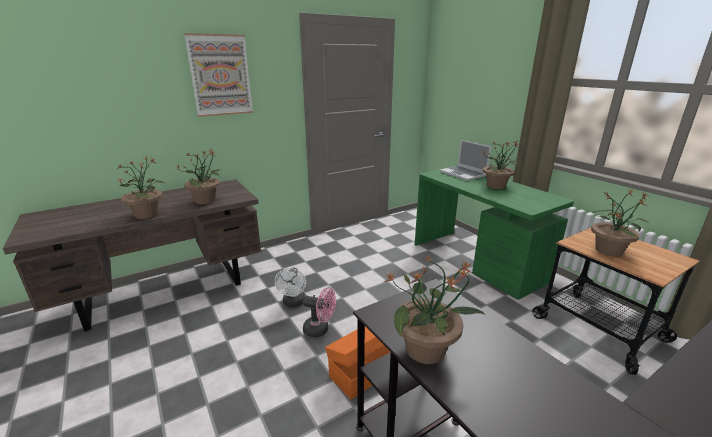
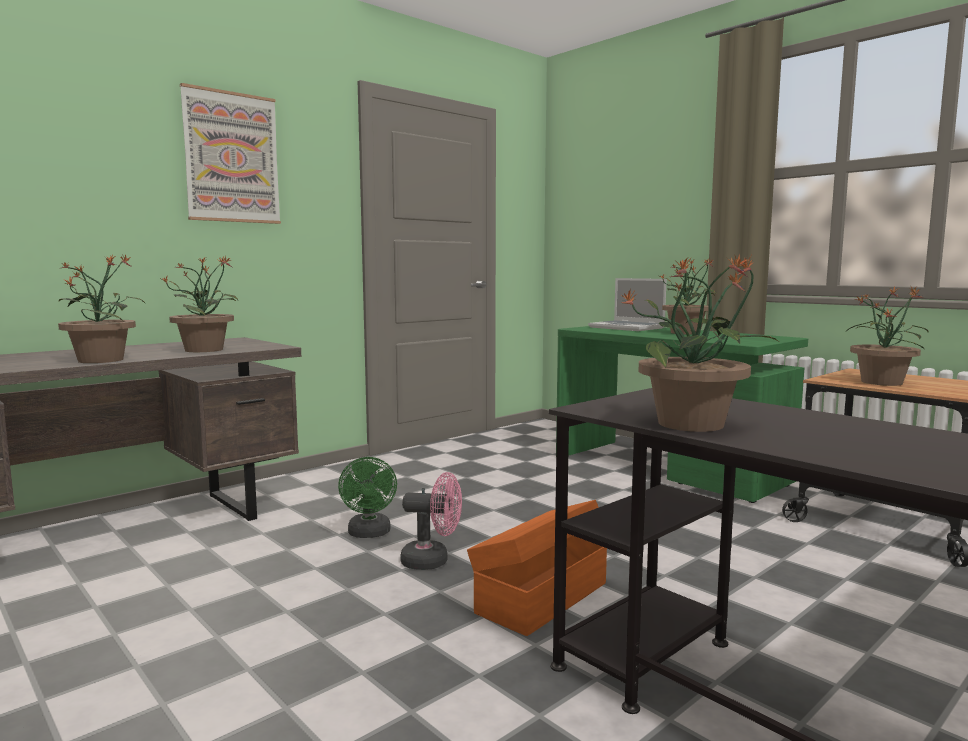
camera: 10 degrees left, 15 degrees down
white fan [275,268,306,307] -> green fan [338,457,397,538]

